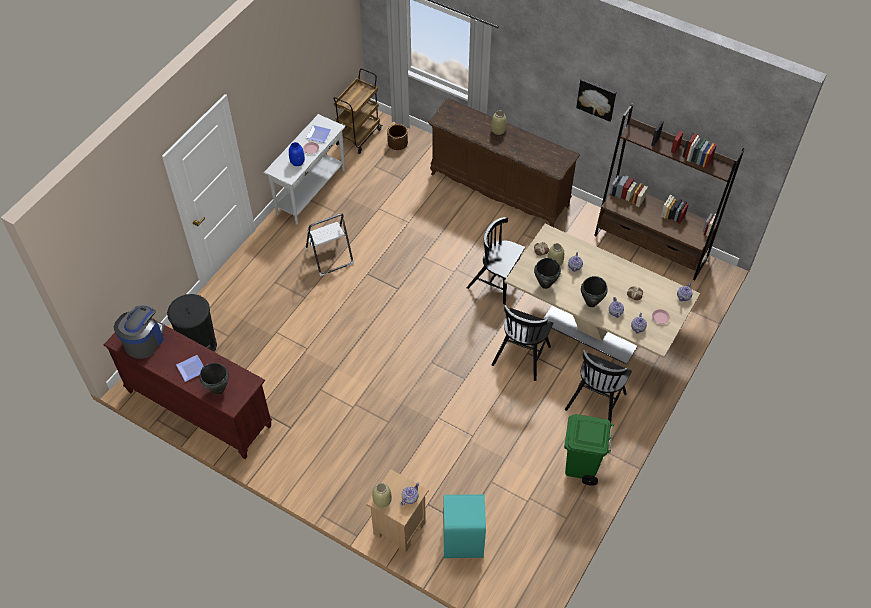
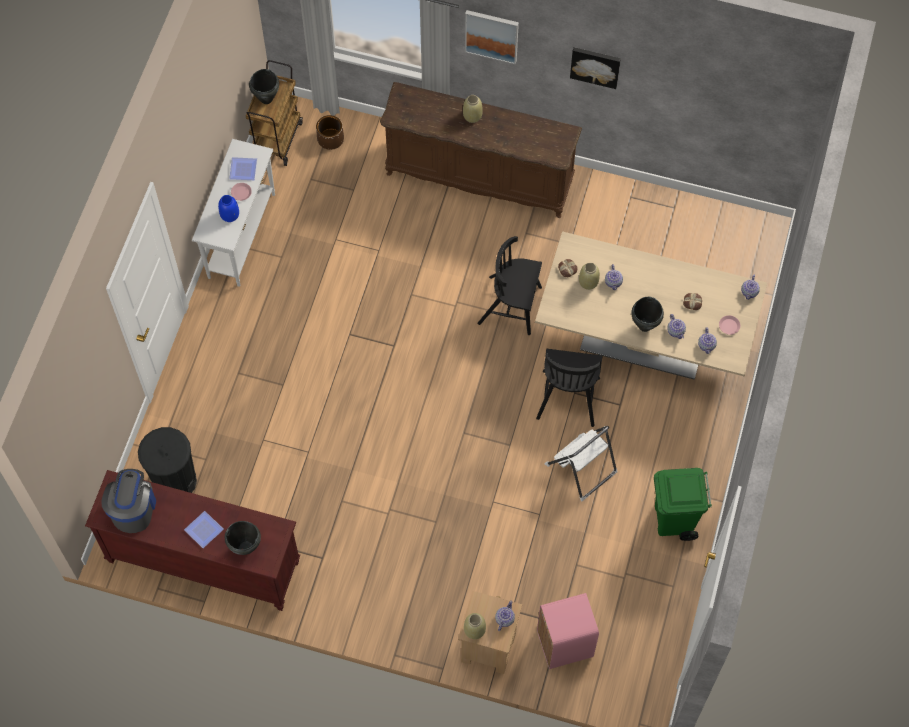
camera: 15 degrees left, 10 degrees up
white step ladder [305,214,354,276] -> white step ladder moved to [545,426,618,501]
turquoise trash can [443,494,486,558] -> pink trash can [537,593,599,669]
black cooking pot [534,258,561,289] -> black cooking pot moved to [249,69,279,104]
black chair [565,349,632,429] -> none
brown bookcase [594,104,744,281] -> none
none -> picture [465,10,519,64]

